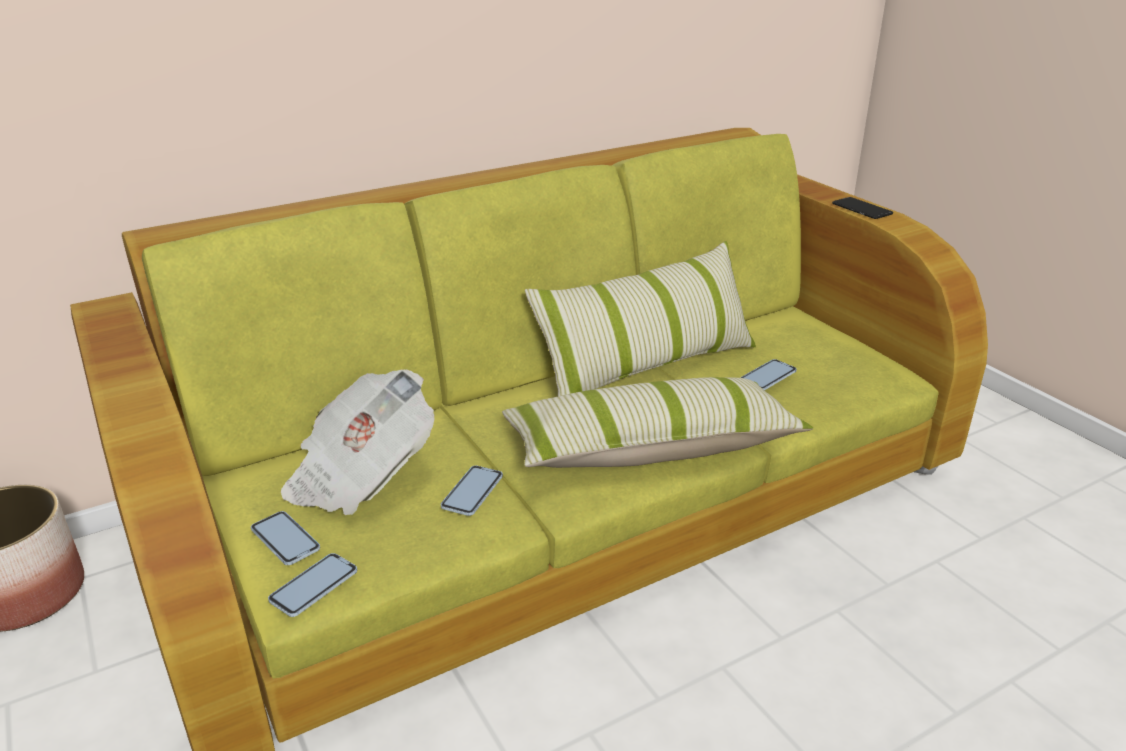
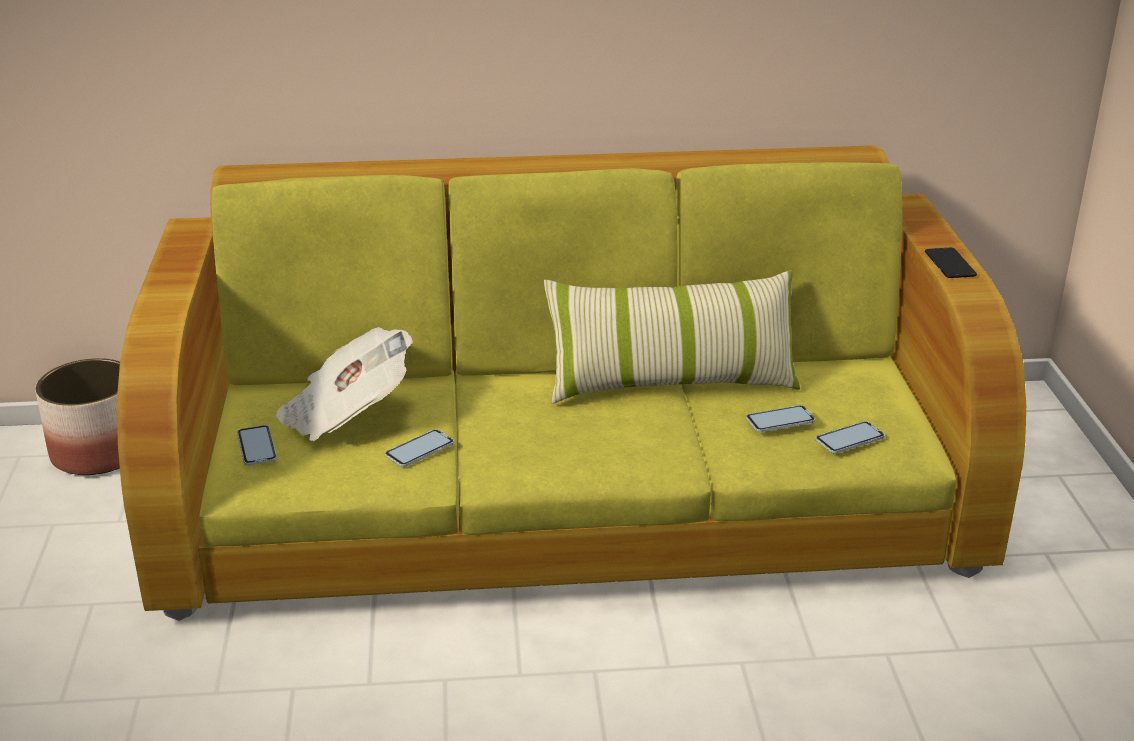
camera: 25 degrees right, 0 degrees up
phone [268,553,357,617] -> phone moved to [816,421,885,454]
pillow [502,377,813,468] -> none

